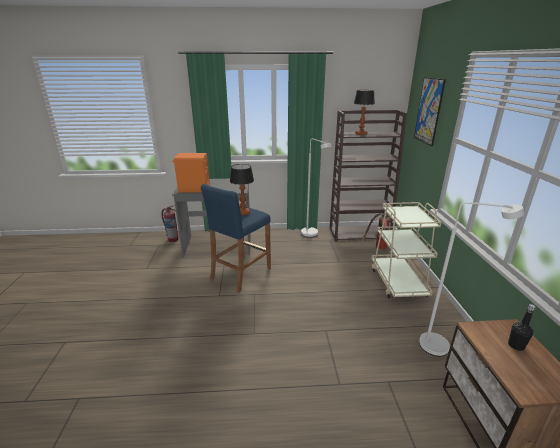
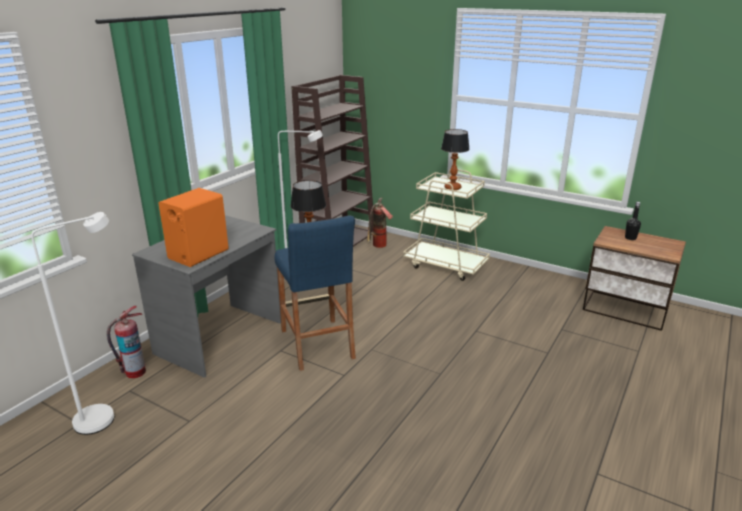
camera: 55 degrees left, 0 degrees up
table lamp [354,90,375,135] -> table lamp moved to [441,129,470,190]
picture [414,77,446,146] -> none
white floor lamp [419,202,524,356] -> white floor lamp moved to [31,212,114,435]

